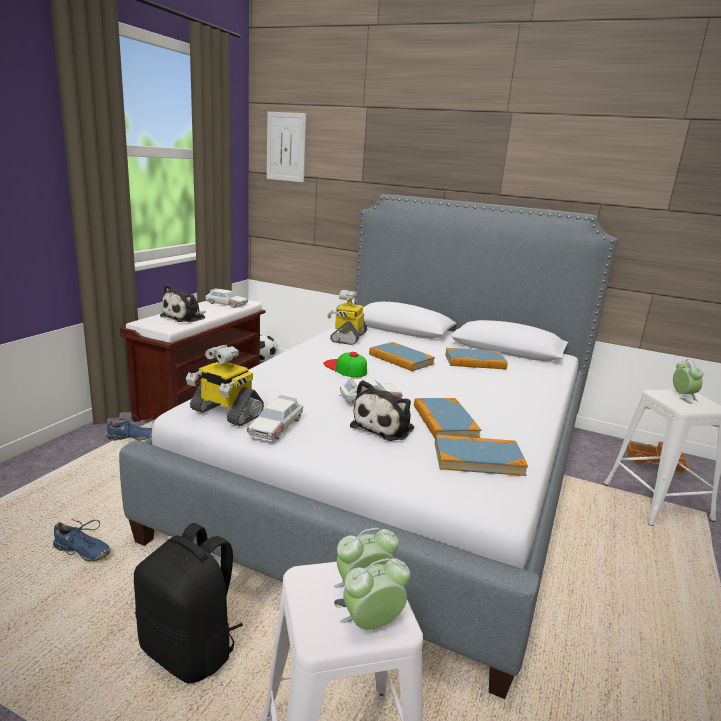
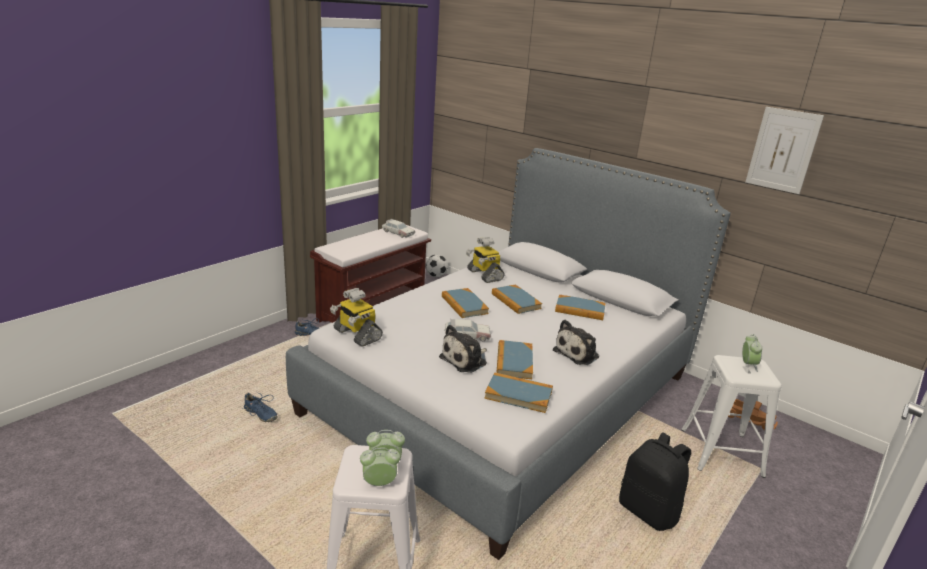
camera: 15 degrees right, 5 degrees up
black backpack [134,523,243,683] -> black backpack moved to [619,432,691,531]
plush toy [160,285,206,323] -> plush toy moved to [553,319,599,365]
toy car [247,395,303,441] -> none
picture [267,112,306,182] -> picture moved to [745,107,824,194]
cap [323,352,367,377] -> book [442,288,489,318]
toy robot [327,290,367,345] -> toy robot turned 60 degrees counterclockwise [466,237,504,283]

